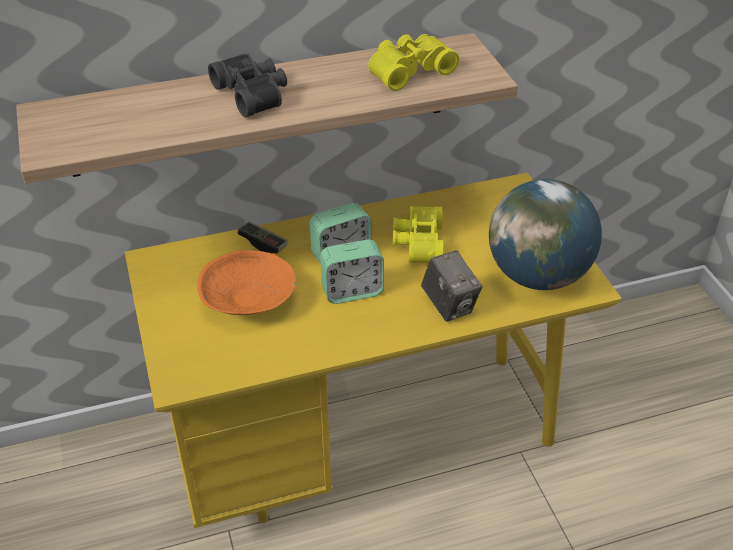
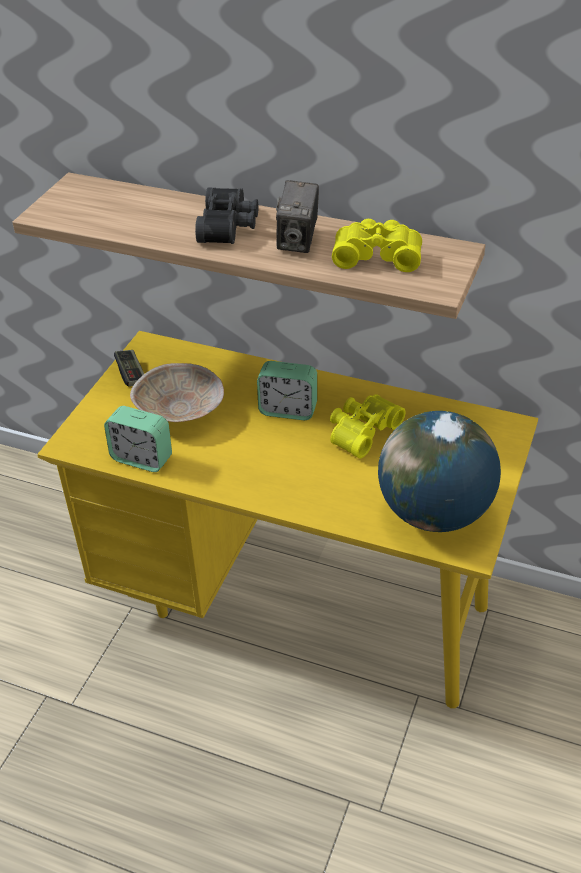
camera: 40 degrees right, 0 degrees up
orange bowl [197,250,296,315] -> beige bowl [130,363,224,422]
game controller [237,221,288,253] -> game controller moved to [114,350,144,386]
alarm clock [320,239,384,304] -> alarm clock moved to [104,406,172,472]
camera [421,250,482,322] -> camera moved to [276,180,319,253]

